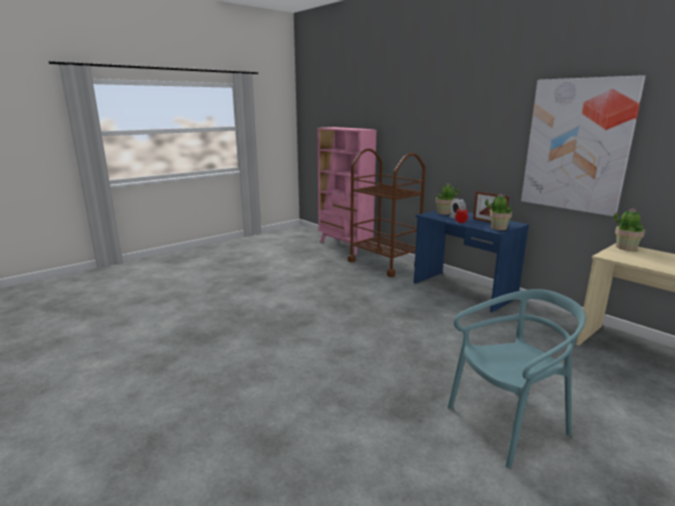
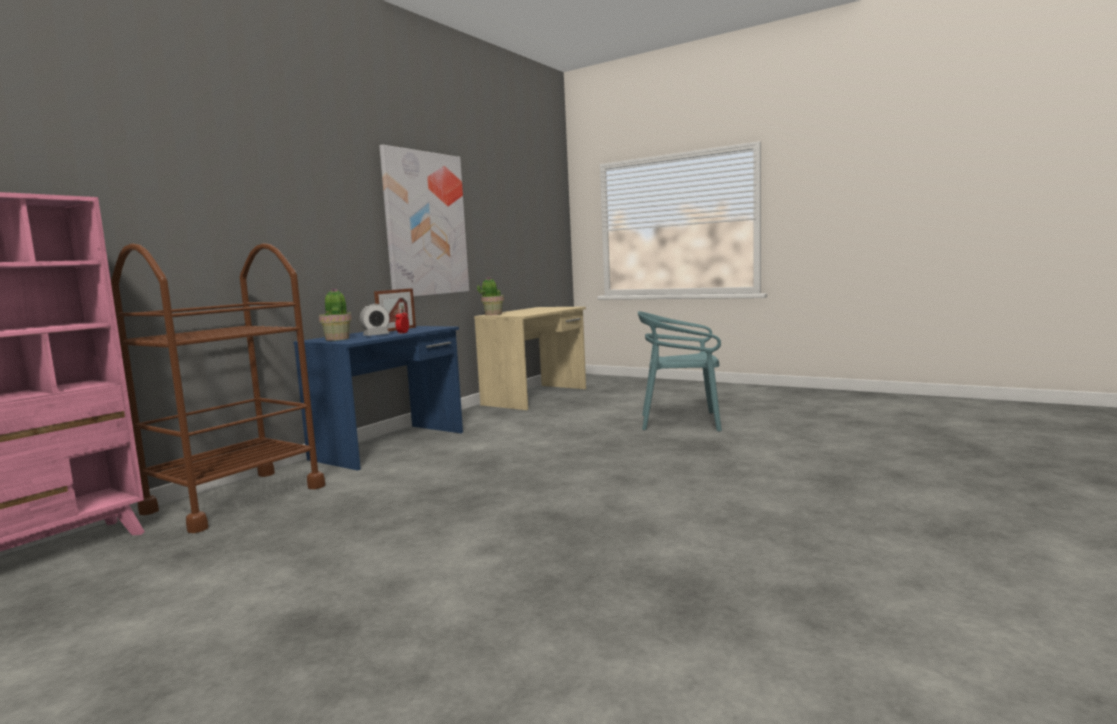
camera: 105 degrees left, 10 degrees down
turquoise chair [448,289,586,468] -> turquoise chair turned 45 degrees counterclockwise [638,311,722,432]
potted plant [485,194,512,230] -> none

